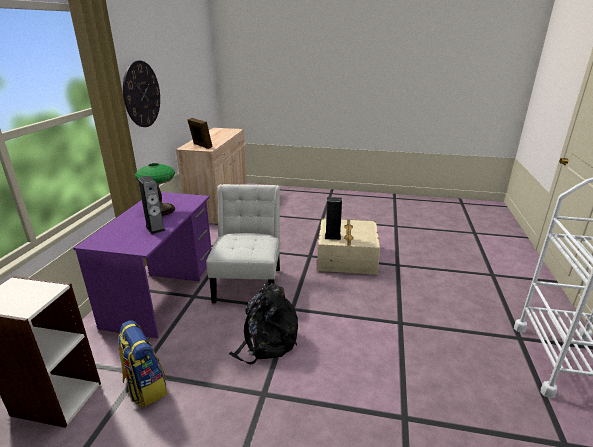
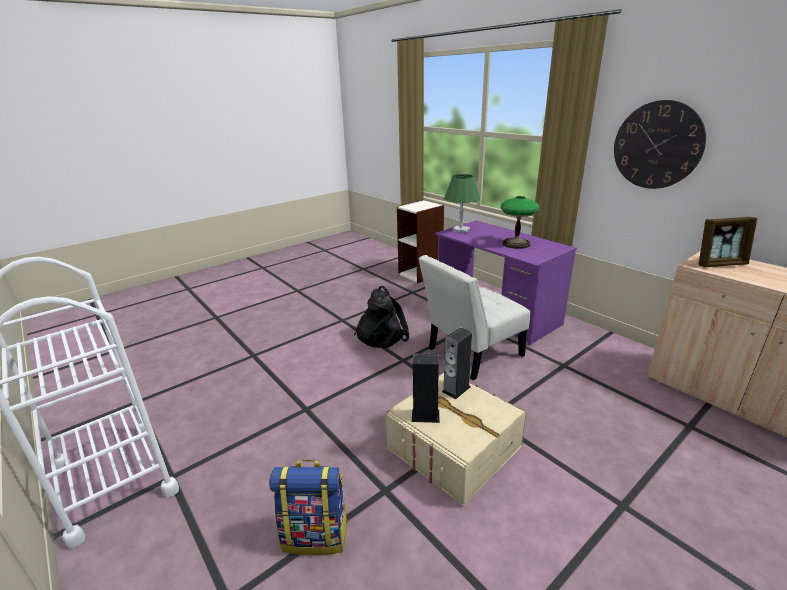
camera: 130 degrees right, 0 degrees up
backpack [118,320,167,407] -> backpack moved to [269,460,348,555]
speaker [138,176,165,234] -> speaker moved to [412,354,440,423]
white chair [206,184,280,303] -> white chair turned 105 degrees clockwise [419,255,530,380]
none -> green table lamp [444,174,480,233]

